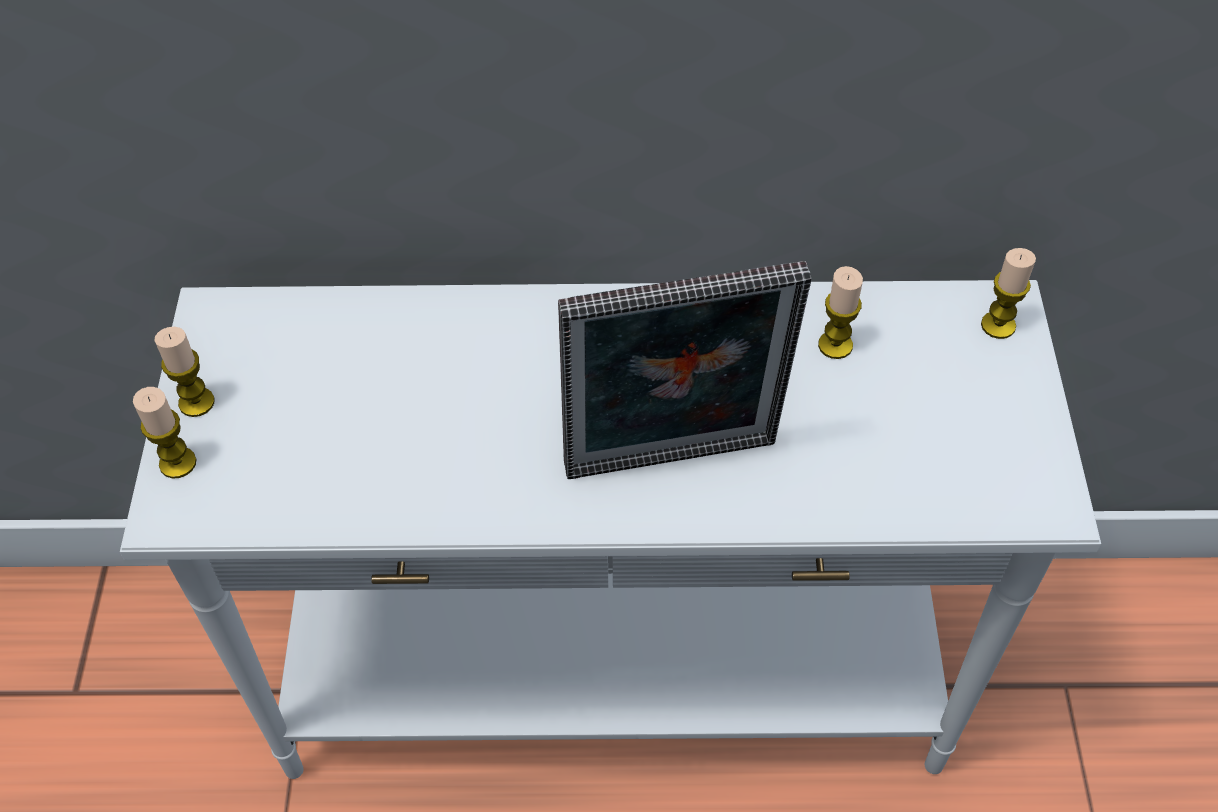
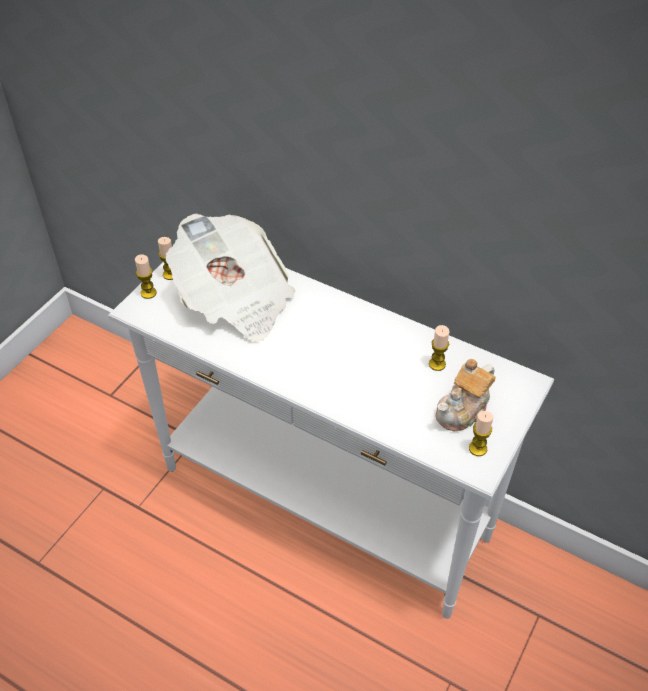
camera: 30 degrees right, 5 degrees down
picture frame [558,261,811,479] -> none
candle [981,248,1036,339] -> candle moved to [469,411,493,456]
none -> newspaper [166,213,296,342]
none -> teapot [435,359,496,431]

